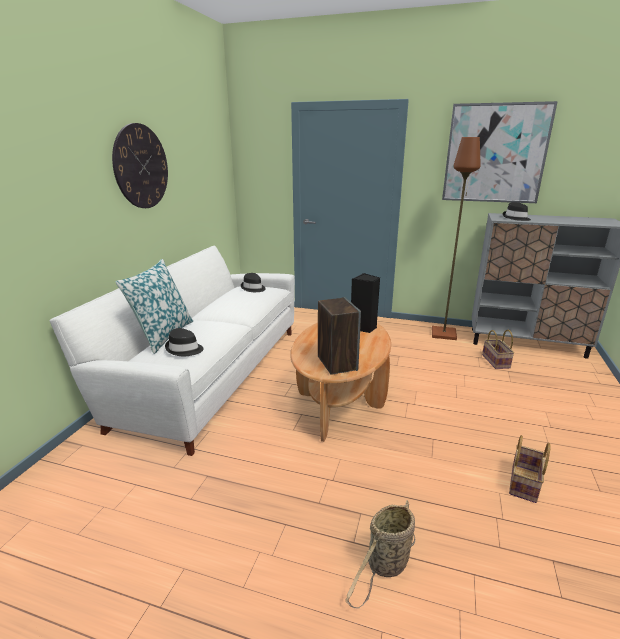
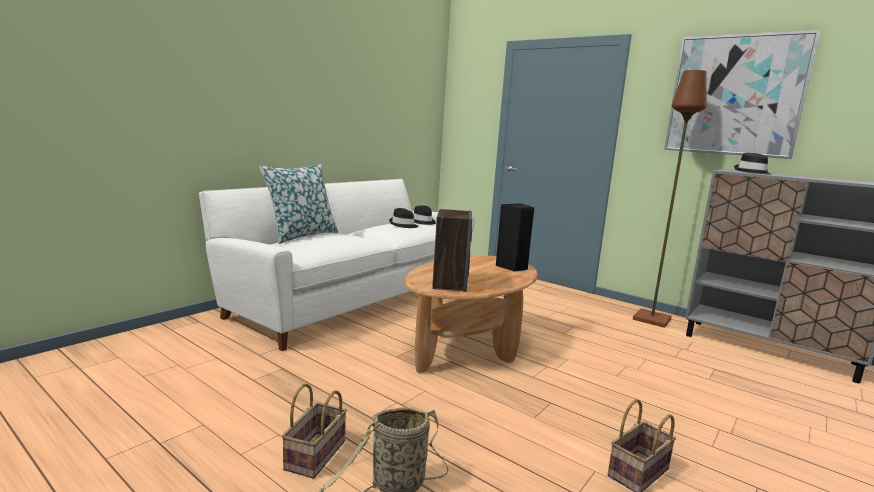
camera: 20 degrees right, 10 degrees down
wall clock [112,123,168,208] -> none
black hat [165,328,203,356] -> black hat moved to [389,208,418,228]
basket [482,330,515,369] -> basket moved to [282,383,347,479]

